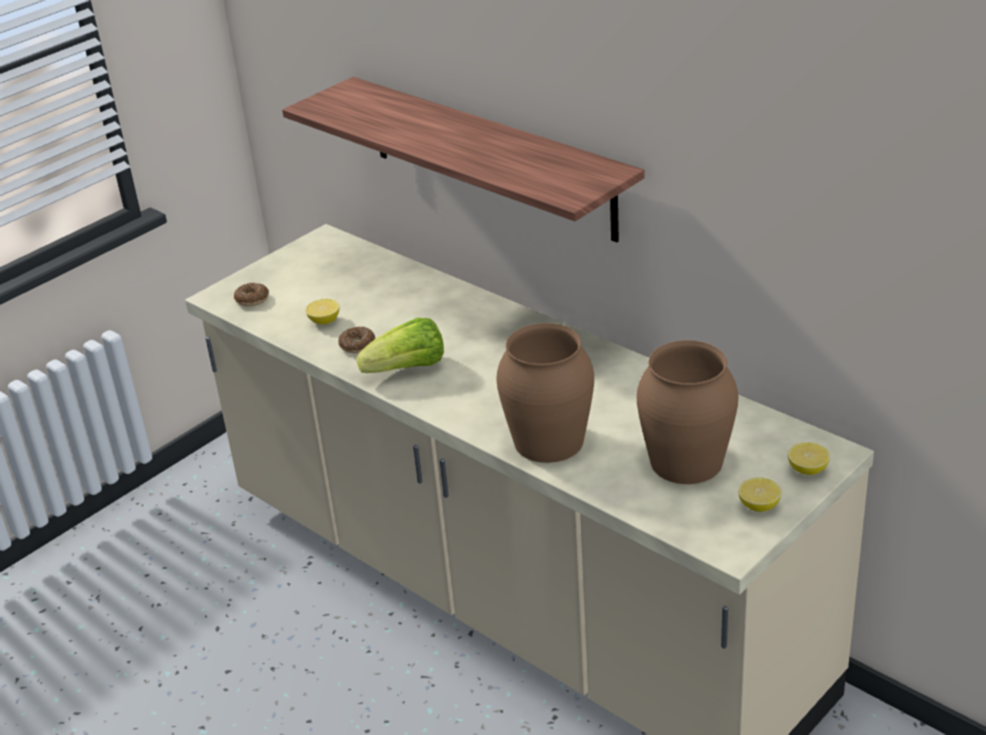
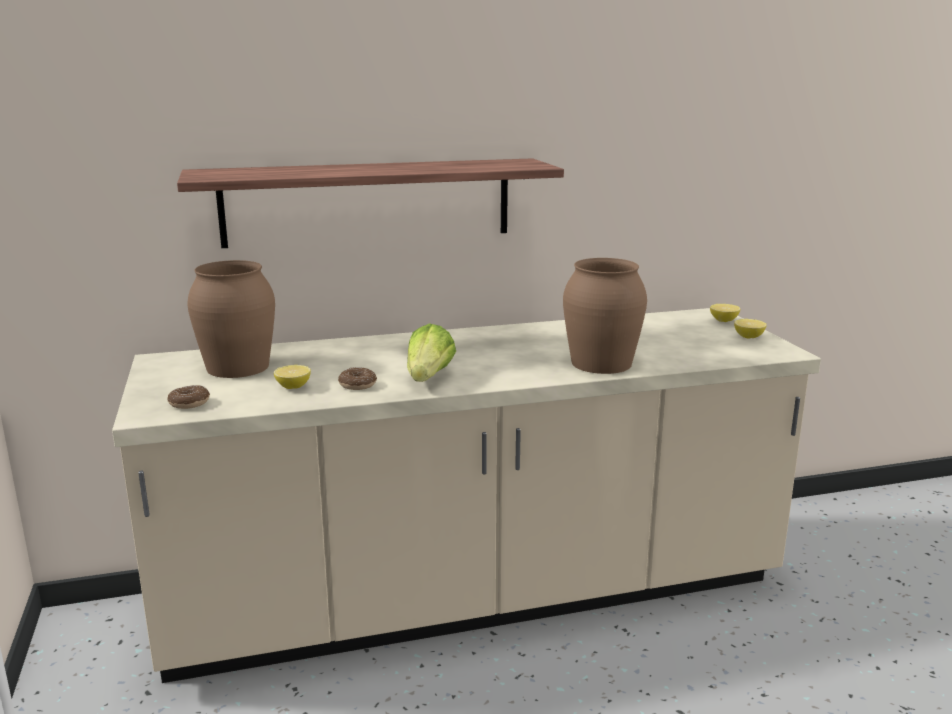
camera: 60 degrees left, 15 degrees down
brown vase [636,340,738,484] -> brown vase moved to [187,260,275,378]

